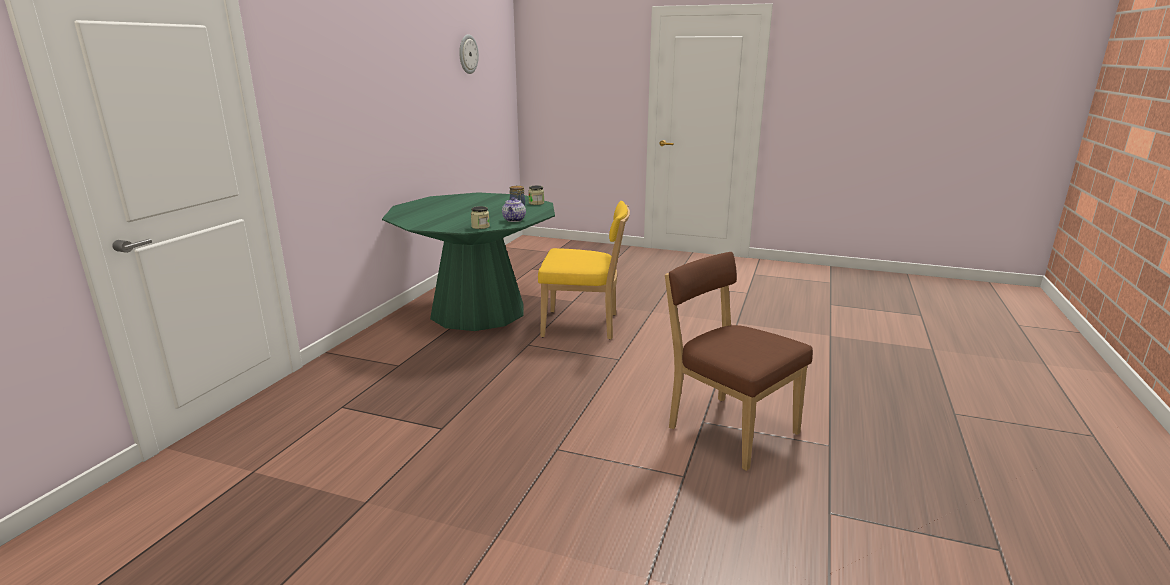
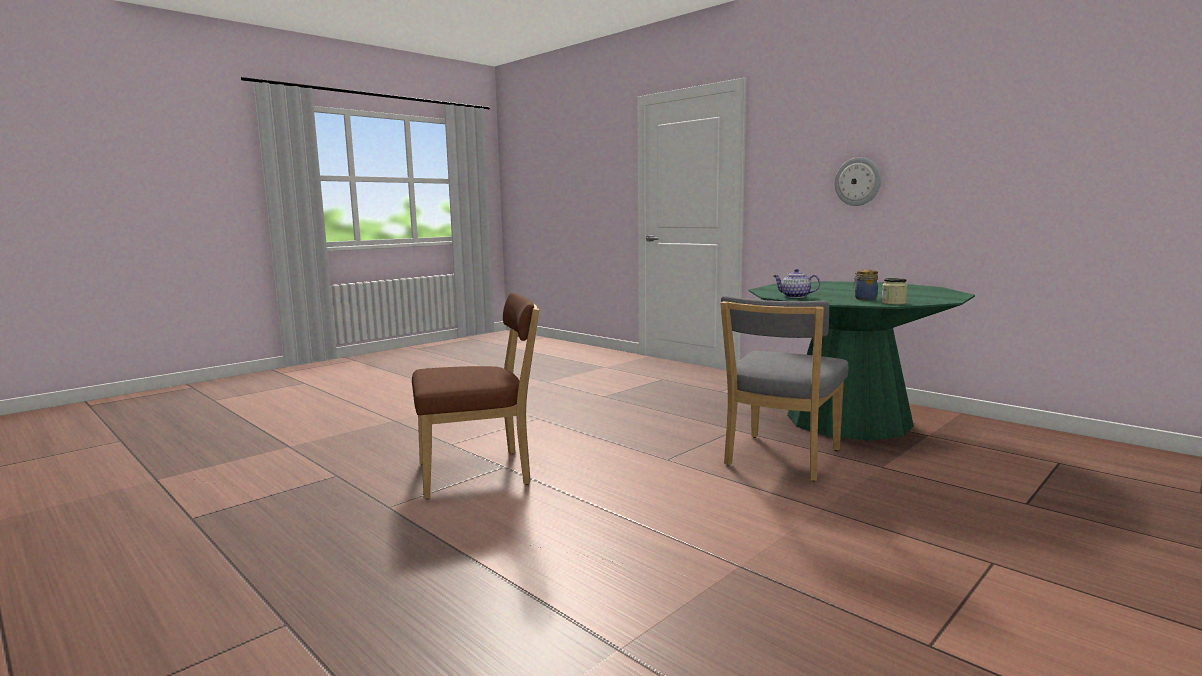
camera: 115 degrees right, 10 degrees down
wall clock [459,34,479,74] -> wall clock moved to [835,157,881,206]
jar [471,206,490,229] -> none
yellow chair [538,201,630,340] -> grey chair [720,296,849,481]

